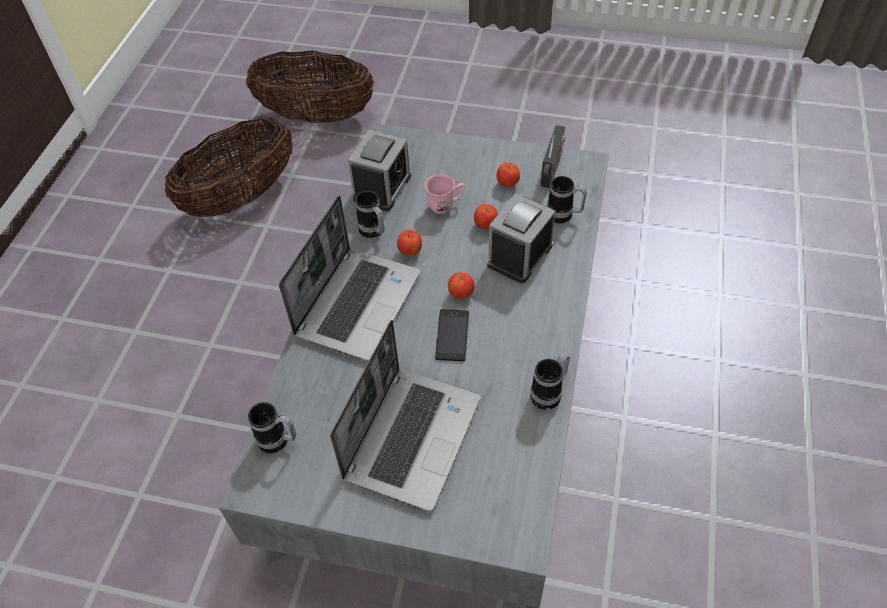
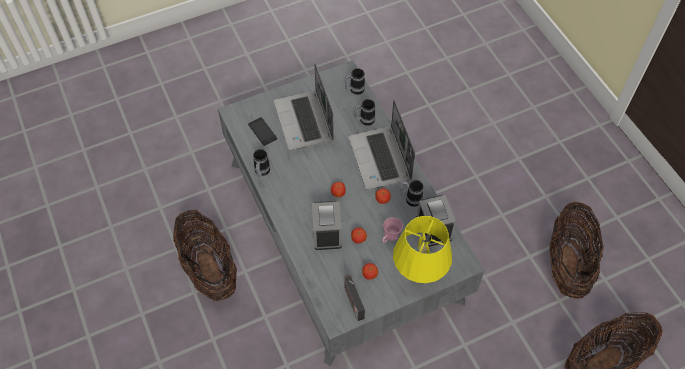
camera: 140 degrees right, 5 degrees up
phone [435,309,469,361] -> phone moved to [248,117,277,146]
mug [547,176,587,224] -> mug moved to [354,99,376,126]
none -> basket [173,210,237,302]
none -> yellow table lamp [393,216,452,284]

